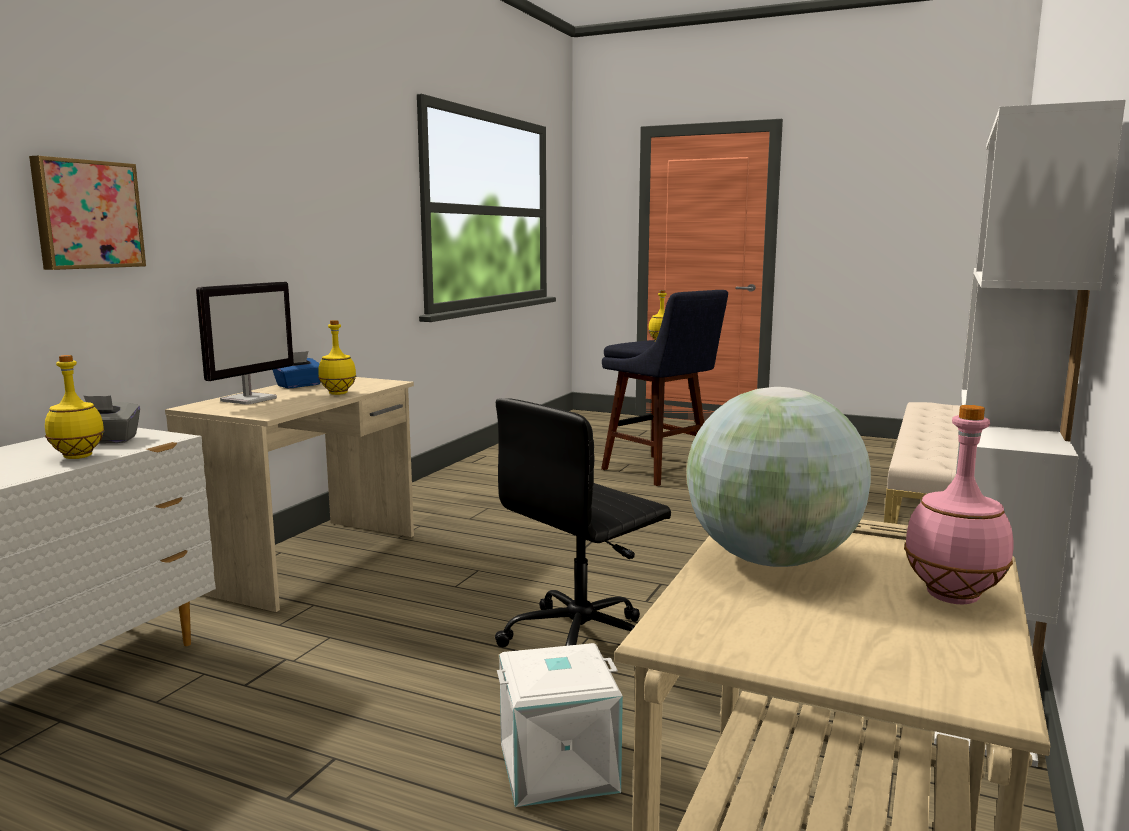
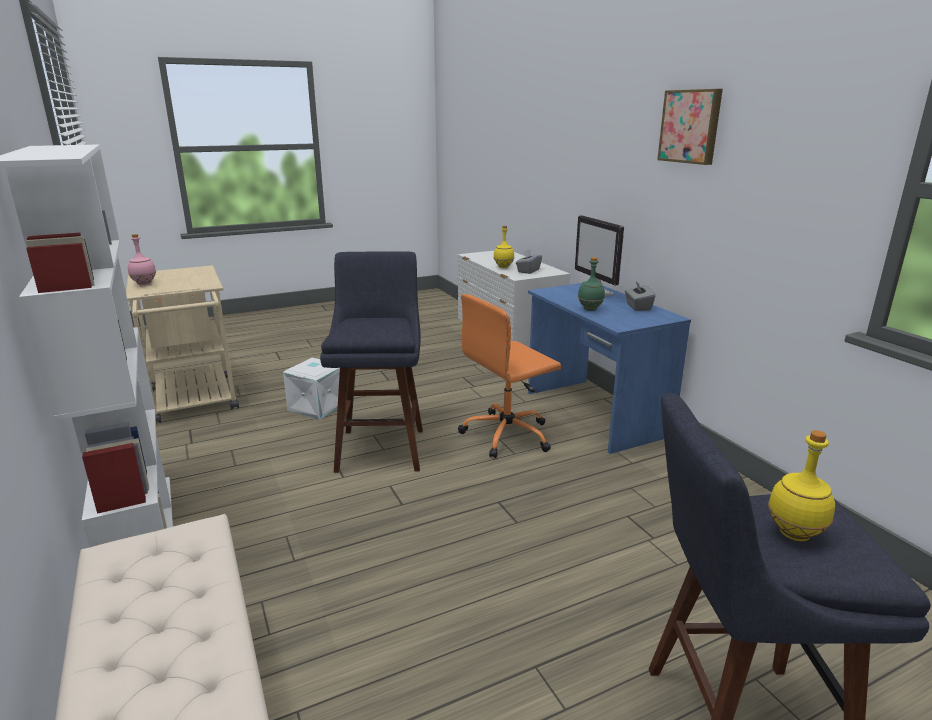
camera: 130 degrees right, 10 degrees up
picture [29,156,146,270] -> picture moved to [657,89,723,165]
beige desk [165,377,414,612] -> blue desk [528,283,691,454]
blue tissue box [273,351,321,388] -> grey tissue box [625,281,655,311]
yellow bottle [318,320,356,395] -> green bottle [578,257,605,311]
black office chair [495,398,671,647] -> blue stool [320,251,423,473]
globe [687,387,871,567] -> none
none -> orange office chair [458,294,561,458]

